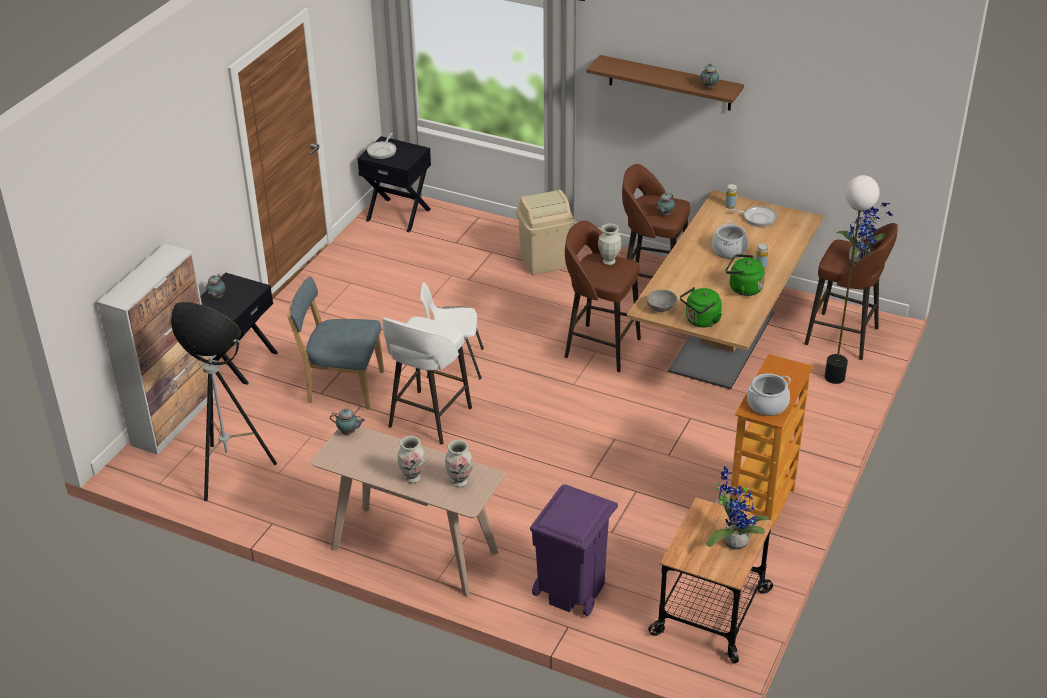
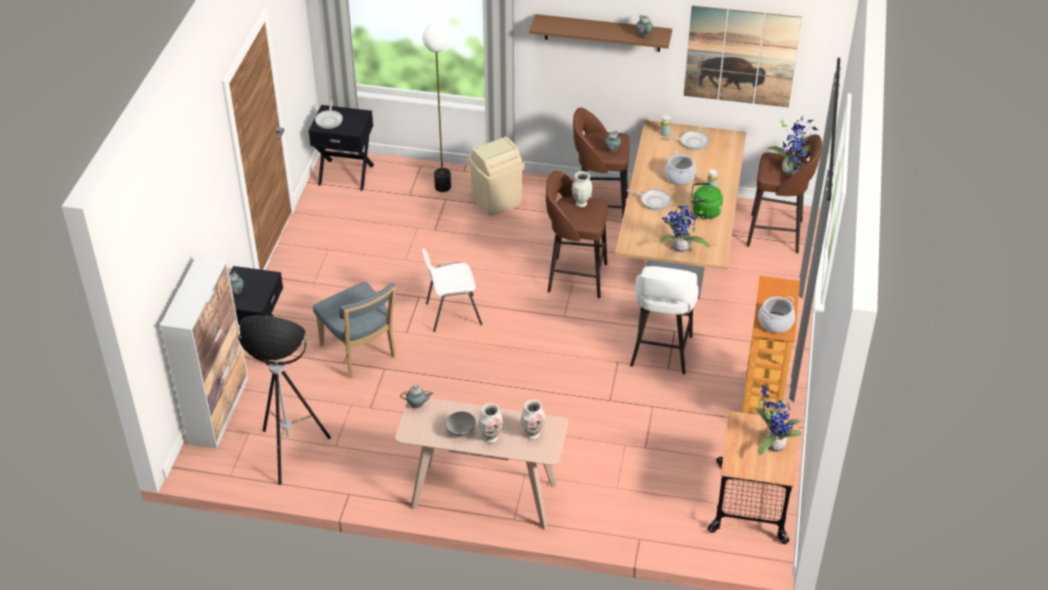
camera: 15 degrees left, 5 degrees up
blue chair [287,276,384,410] -> blue chair turned 120 degrees counterclockwise [313,282,396,378]
white stool [382,317,472,444] -> white stool moved to [630,266,699,374]
purple trash can [530,484,618,616] -> none
grey bowl [647,290,677,312] -> grey bowl moved to [446,411,476,437]
green kettle [680,287,722,327] -> potted plant [660,206,710,252]
floor lamp [825,175,880,384] -> floor lamp moved to [422,23,451,192]
none -> frying pan [626,189,671,210]
none -> picture [684,6,802,108]

